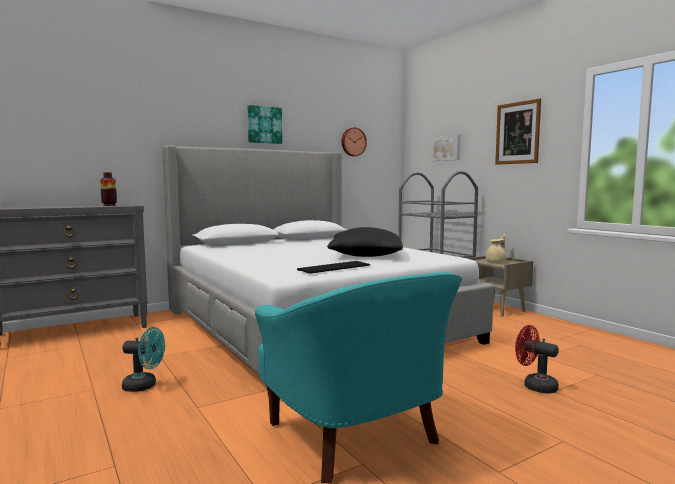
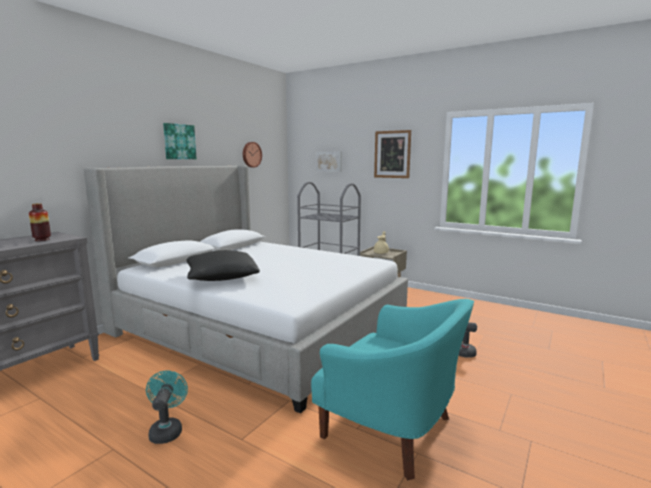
camera: 25 degrees left, 5 degrees up
turquoise fan [122,327,165,392] -> turquoise fan turned 75 degrees counterclockwise [146,370,188,444]
keyboard [297,261,370,274] -> none
black pillow [327,227,403,257] -> black pillow moved to [186,250,260,281]

